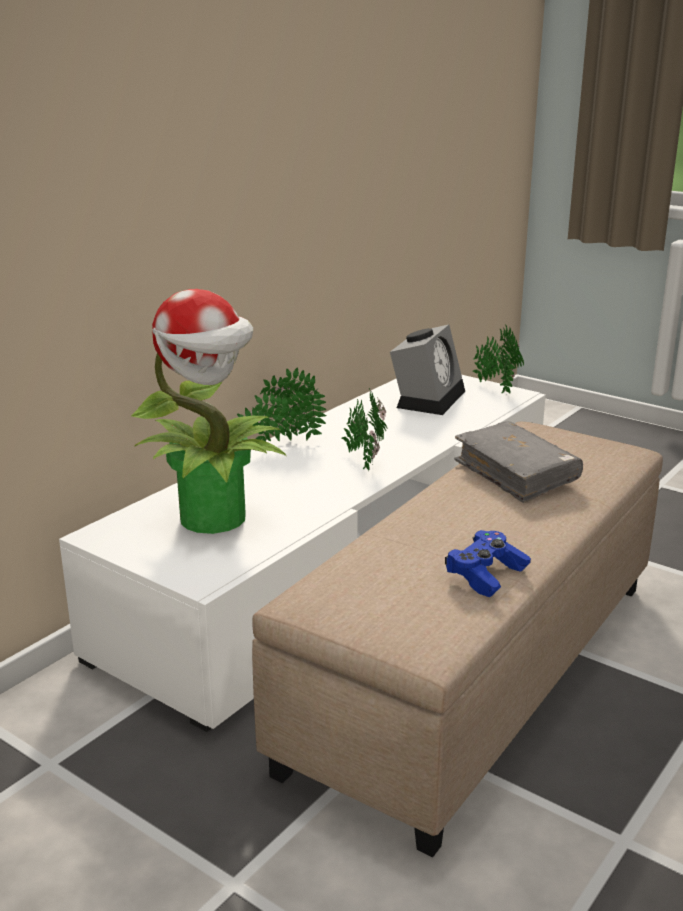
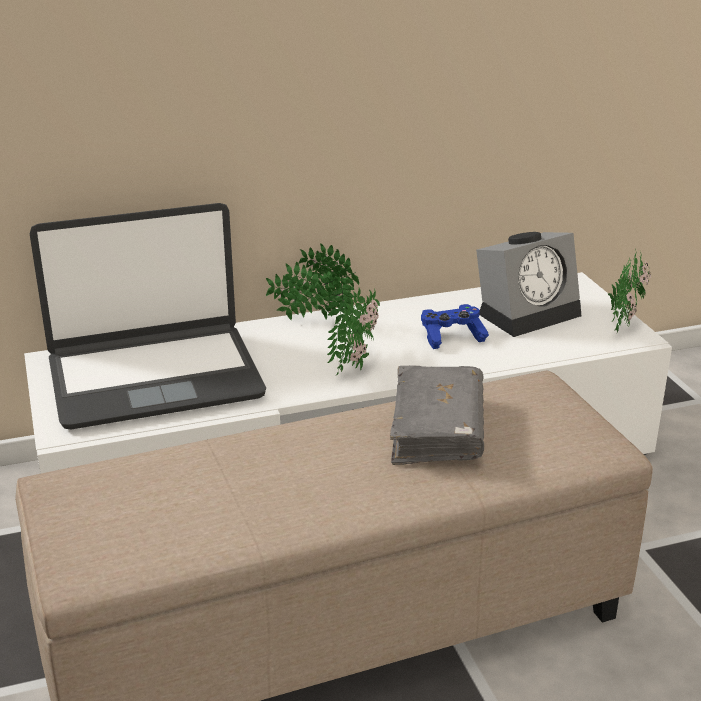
camera: 35 degrees right, 5 degrees up
potted plant [131,289,286,534] -> laptop [30,203,266,430]
blue game controller [445,530,531,597] -> blue game controller moved to [421,304,489,349]

